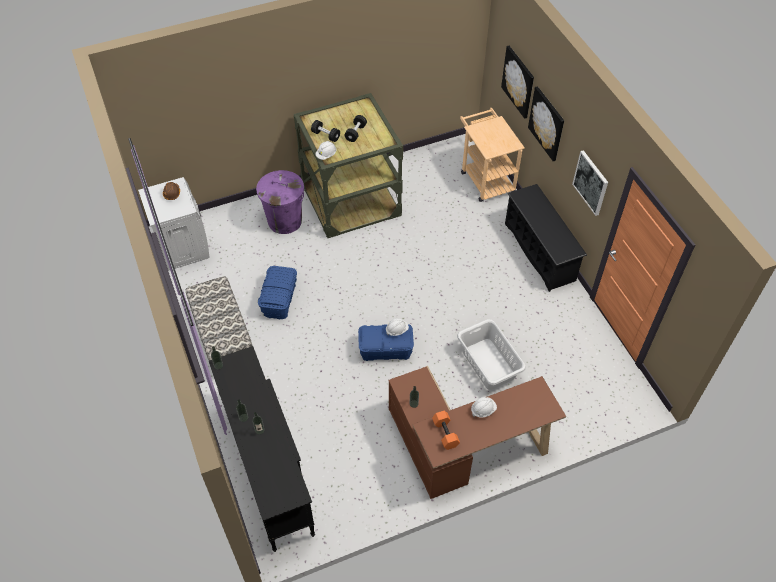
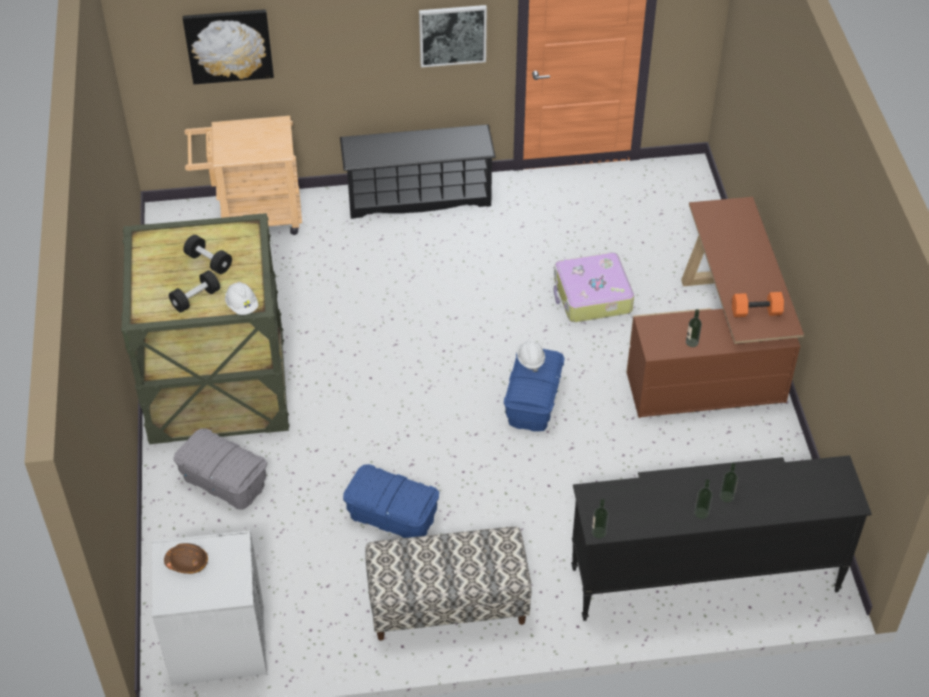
camera: 75 degrees left, 5 degrees down
purple trash can [256,170,304,234] -> grey storage box [173,428,267,510]
grey laundry basket [457,319,526,390] -> suitcase [554,253,634,322]
white hard hat [471,397,497,418] -> none
picture [528,86,564,161] -> none

